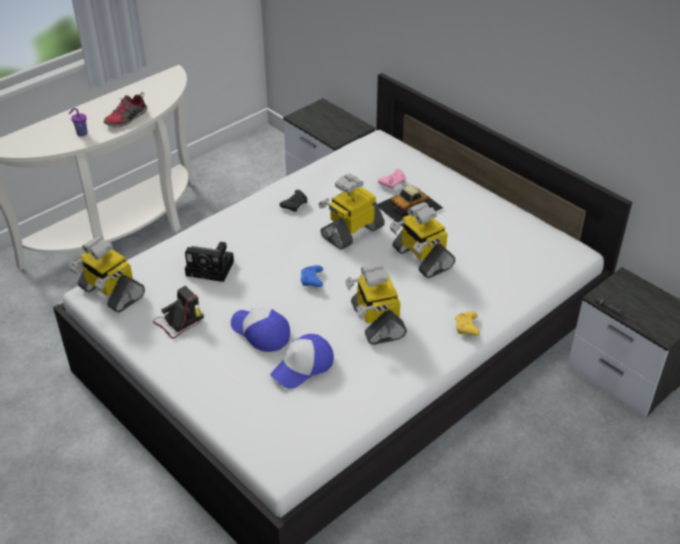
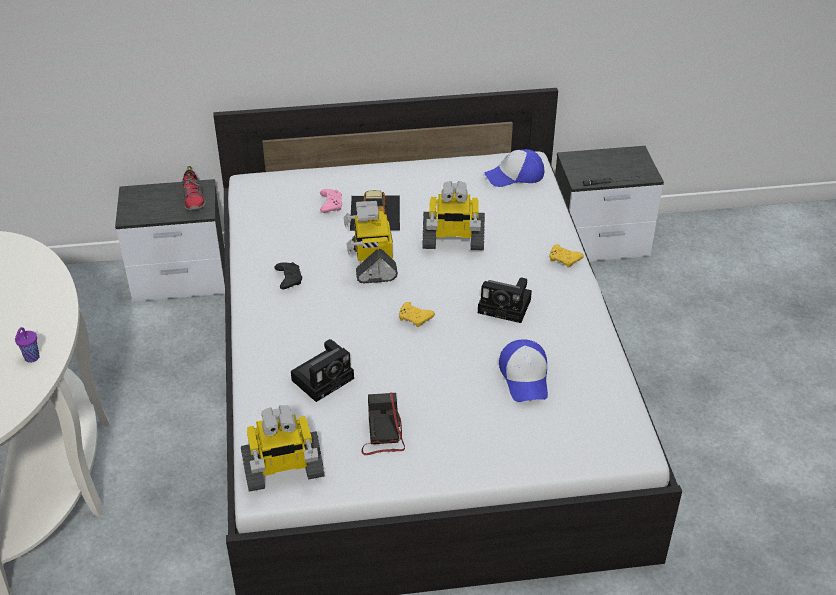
camera: 55 degrees left, 0 degrees up
shoe [104,92,147,127] -> shoe moved to [182,166,206,211]
cap [231,308,290,352] -> cap moved to [484,149,545,187]
blue game controller [301,265,323,287] -> yellow game controller [399,302,435,327]
toy robot [345,263,407,345] -> camera [478,277,532,323]

